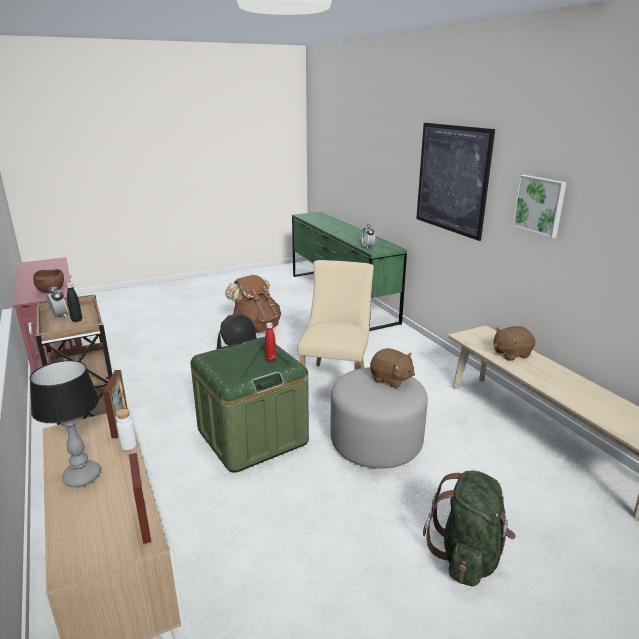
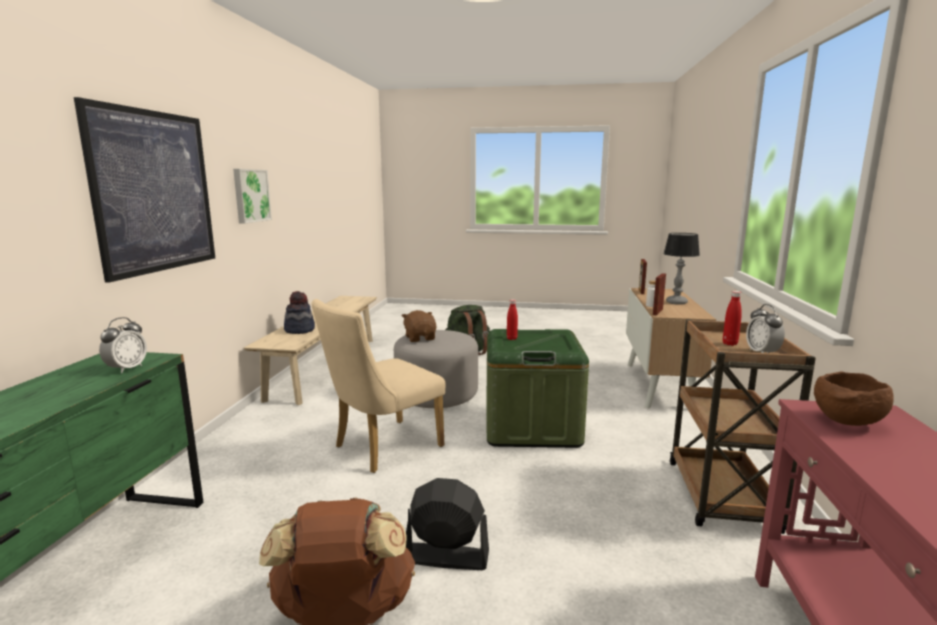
camera: 145 degrees left, 10 degrees down
black bottle [66,283,82,322] -> red bottle [723,291,742,346]
brown plush toy [493,326,535,360] -> hat [284,291,315,334]

